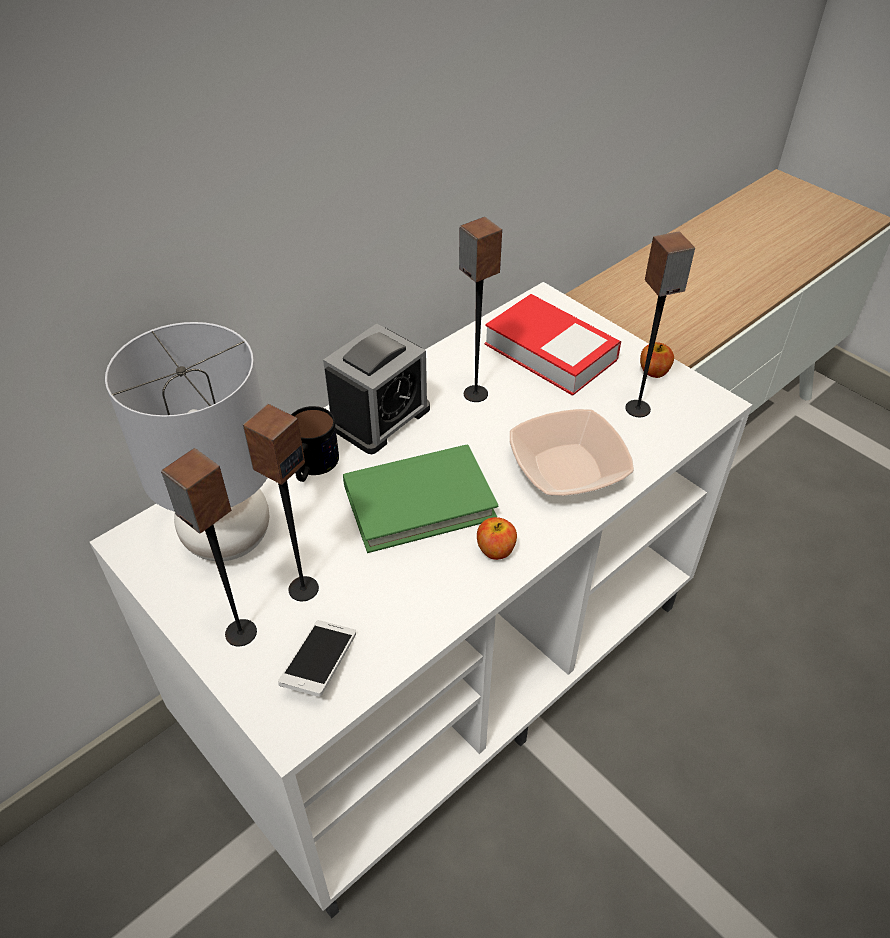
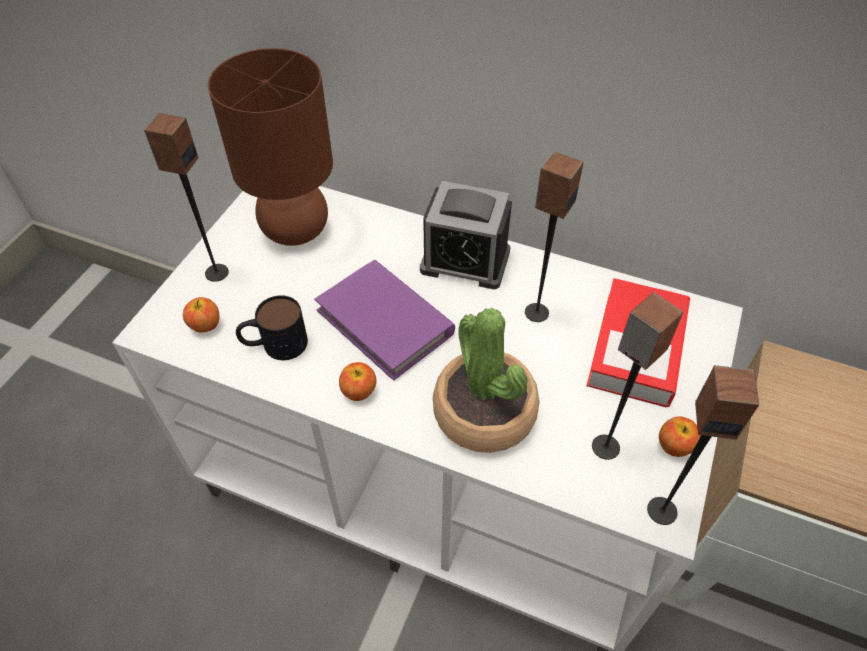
camera: 65 degrees right, 5 degrees up
grey table lamp [105,322,269,561] -> brown table lamp [208,48,333,246]
speaker [243,404,319,601] -> speaker moved to [647,365,759,525]
phone [278,620,356,697] -> apple [183,297,219,332]
mug [291,406,339,482] -> mug moved to [236,295,308,360]
green book [343,444,498,553] -> purple book [314,260,455,381]
bowl [509,409,634,496] -> potted plant [433,308,540,453]

